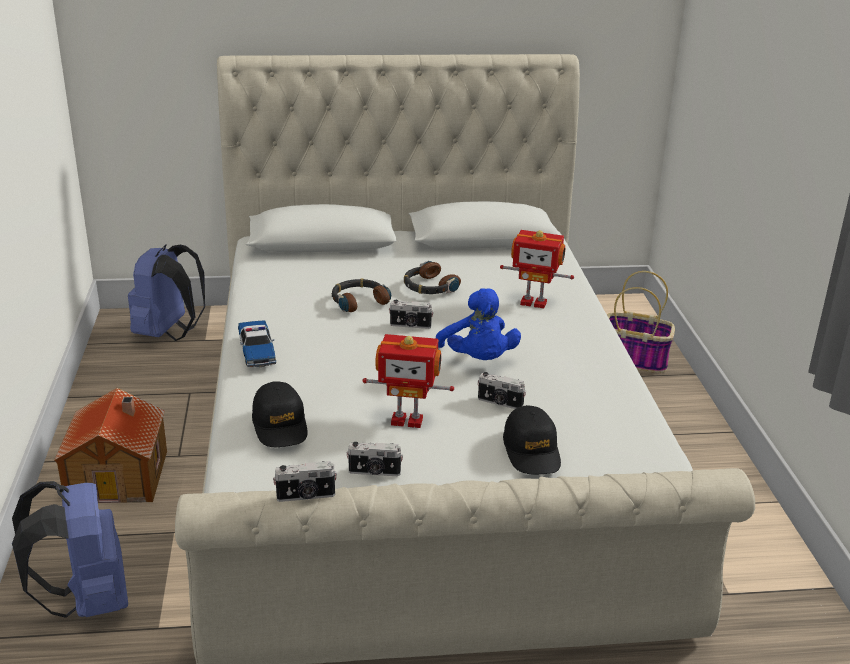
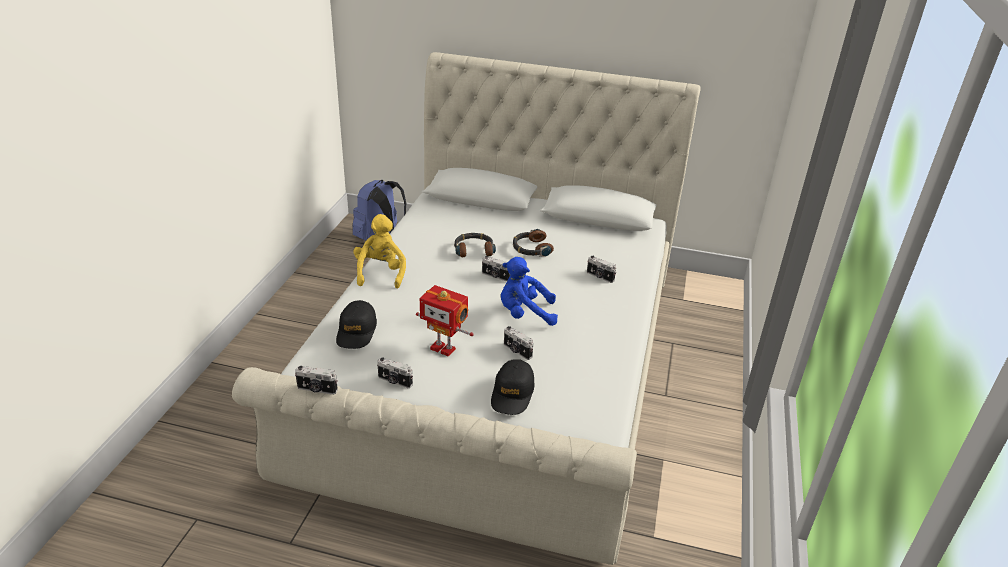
camera: 20 degrees right, 5 degrees up
blue backpack [12,481,128,618] -> none
toy house [54,388,167,503] -> none
toy car [238,320,276,367] -> yellow plush toy [353,214,406,288]
blue plush toy [436,288,521,360] -> blue plush toy turned 90 degrees clockwise [501,257,558,326]
toy robot [500,230,574,309] -> camera [587,256,616,283]
basket [607,271,675,373] -> none

